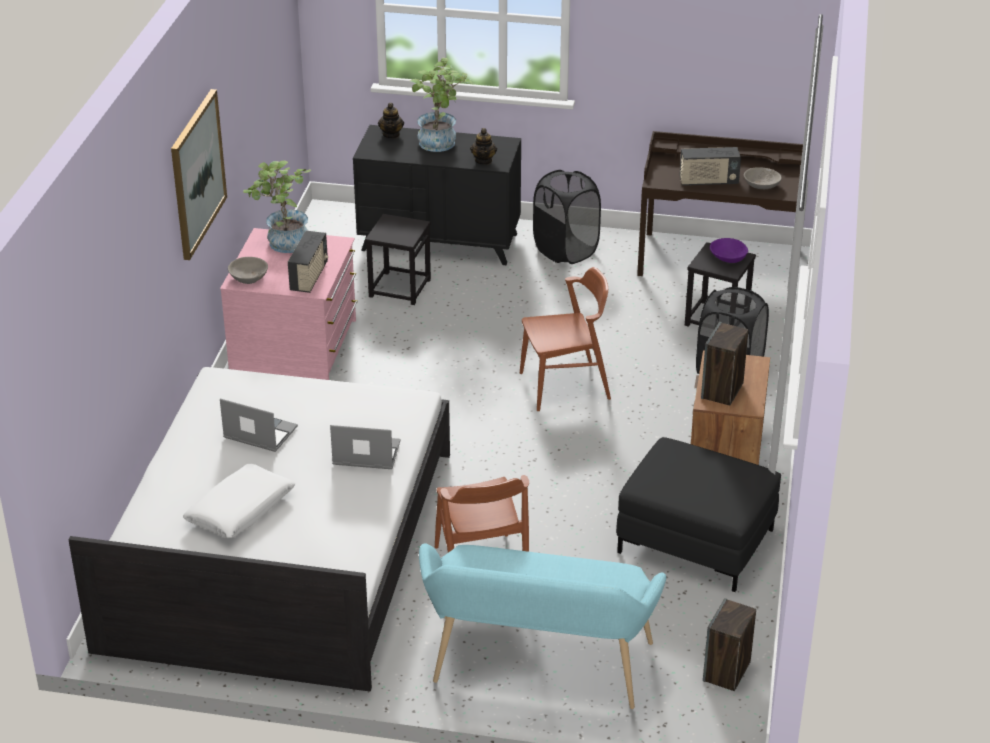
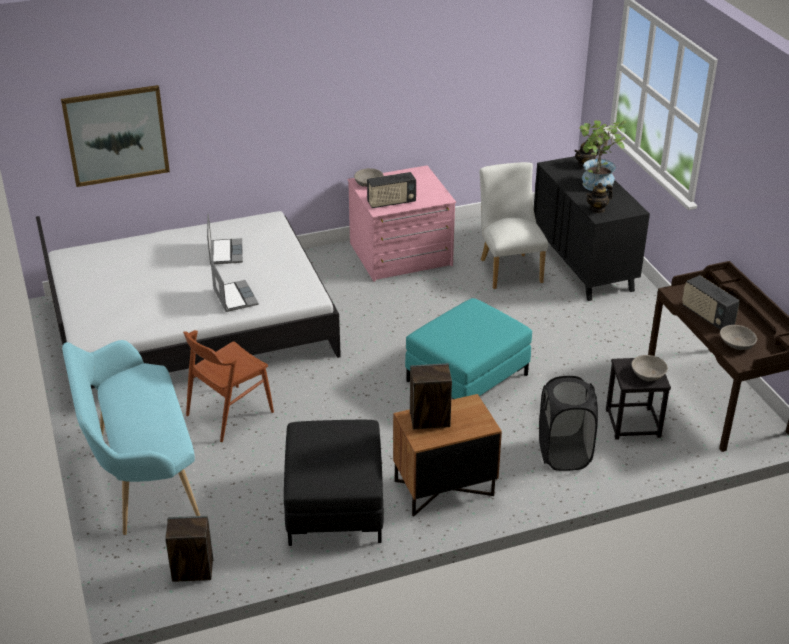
camera: 60 degrees right, 0 degrees up
picture [171,89,227,260] -> picture moved to [61,85,170,187]
white pillow [183,464,295,538] -> none
potted plant [243,161,311,253] -> none
black stool [365,214,431,305] -> white chair [480,162,548,289]
brown chair [520,267,611,411] -> turquoise ottoman [405,298,532,399]
black laundry basket [533,170,601,264] -> none
purple bowl [710,238,748,263] -> grey bowl [631,355,668,381]

